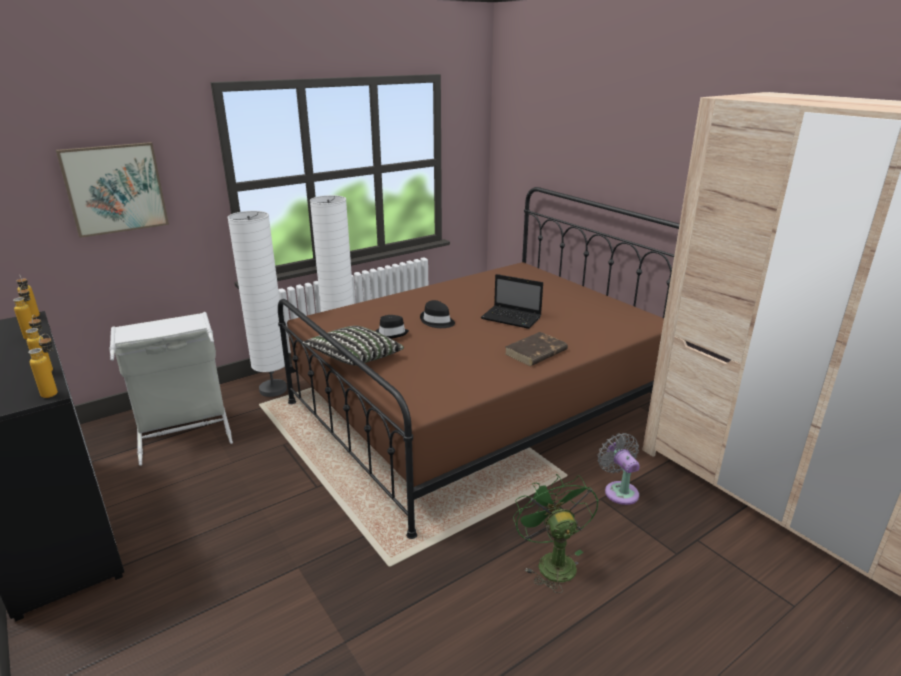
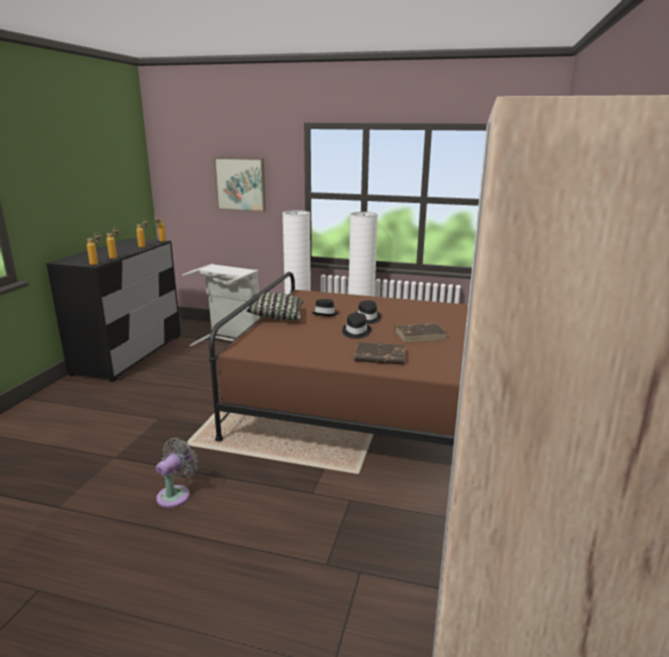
camera: 50 degrees right, 5 degrees down
laptop [481,274,543,329] -> brown book [395,323,447,343]
green fan [513,474,599,593] -> none
grey fan [598,433,640,505] -> grey fan moved to [156,437,198,508]
none -> black hat [342,313,371,339]

